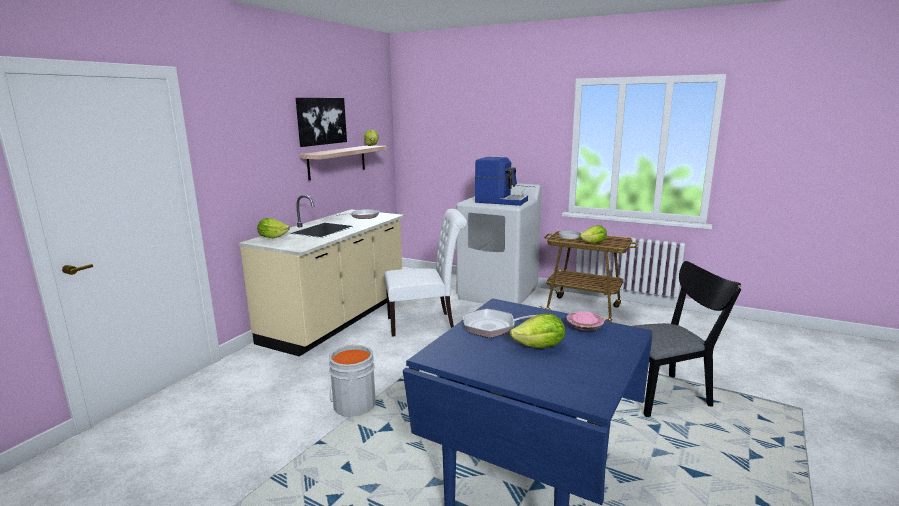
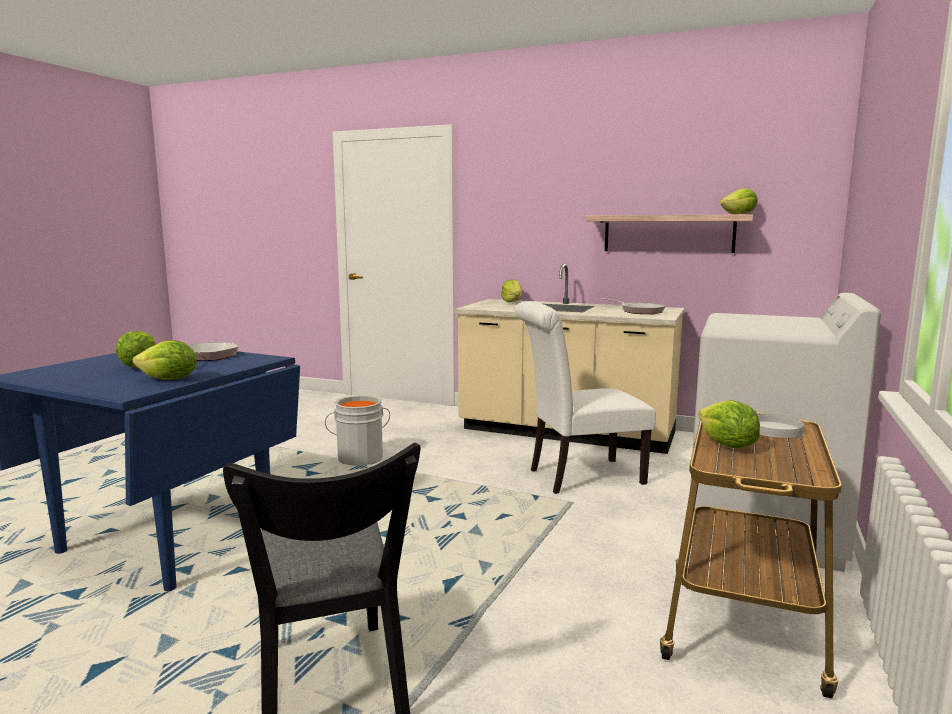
camera: 85 degrees right, 5 degrees down
picture [296,98,347,147] -> none
white chair [384,209,467,337] -> white chair turned 90 degrees clockwise [515,301,656,494]
coffee machine [475,157,528,206] -> none
pink plate [566,311,604,331] -> lettuce [132,340,197,380]

